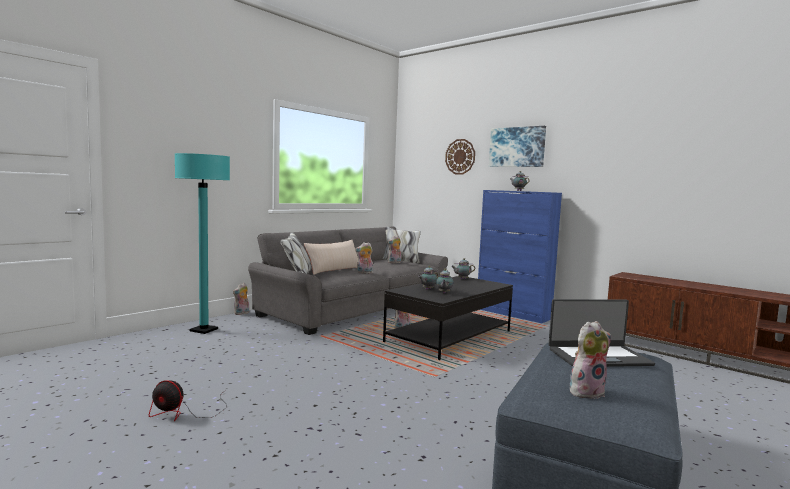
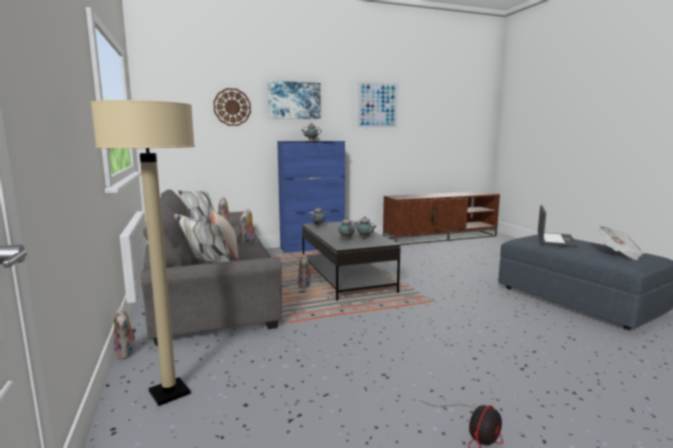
camera: 60 degrees left, 5 degrees up
turquoise floor lamp [175,153,230,334] -> beige floor lamp [91,100,195,406]
plush toy [570,321,611,399] -> newspaper [597,226,644,260]
none -> picture [357,81,399,129]

